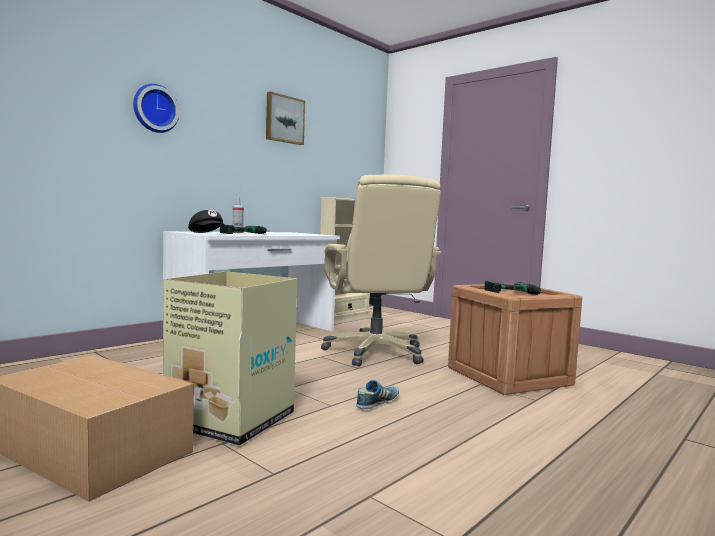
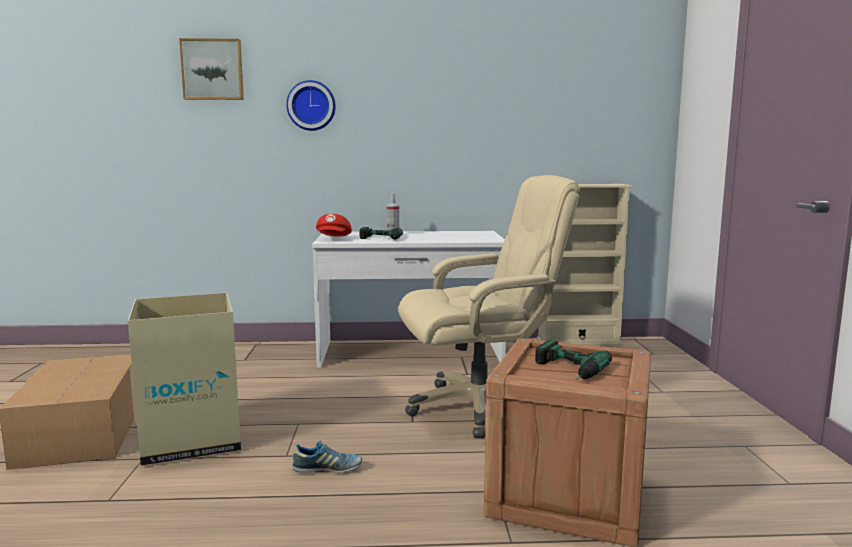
camera: 45 degrees right, 5 degrees up
black cap [188,210,225,233] -> red cap [316,214,352,237]
picture [266,92,305,145] -> picture moved to [179,38,244,100]
beige office chair [321,175,442,366] -> beige office chair turned 135 degrees counterclockwise [398,175,580,438]

